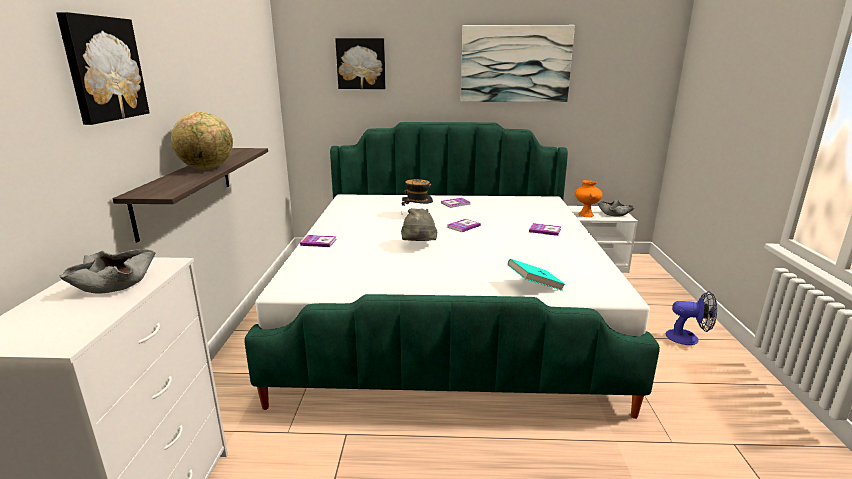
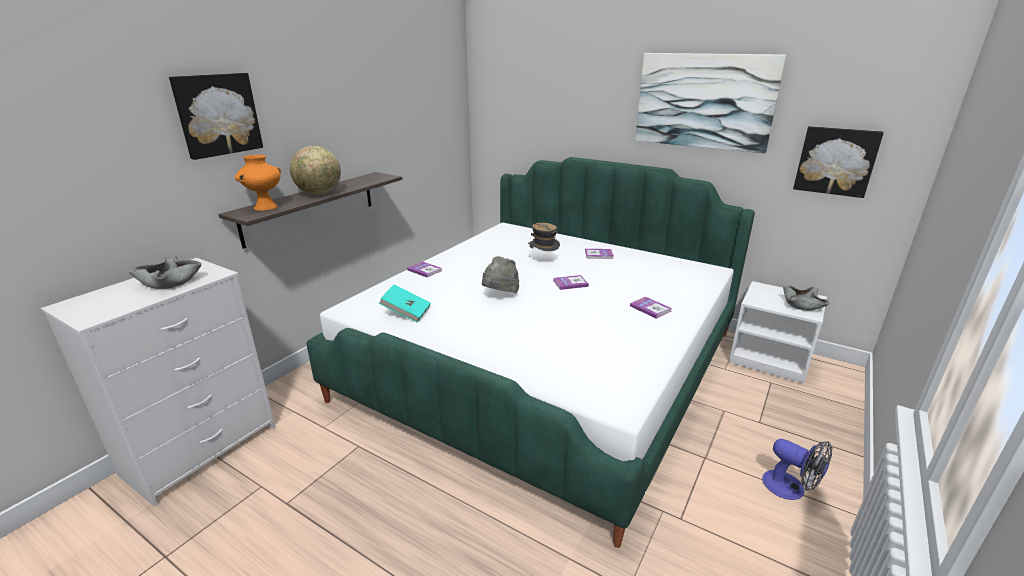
camera: 30 degrees right, 5 degrees up
picture [335,38,386,89] -> picture moved to [793,126,884,198]
turquoise book [507,258,566,291] -> turquoise book moved to [379,284,431,323]
orange vase [575,180,603,217] -> orange vase moved to [235,155,281,211]

